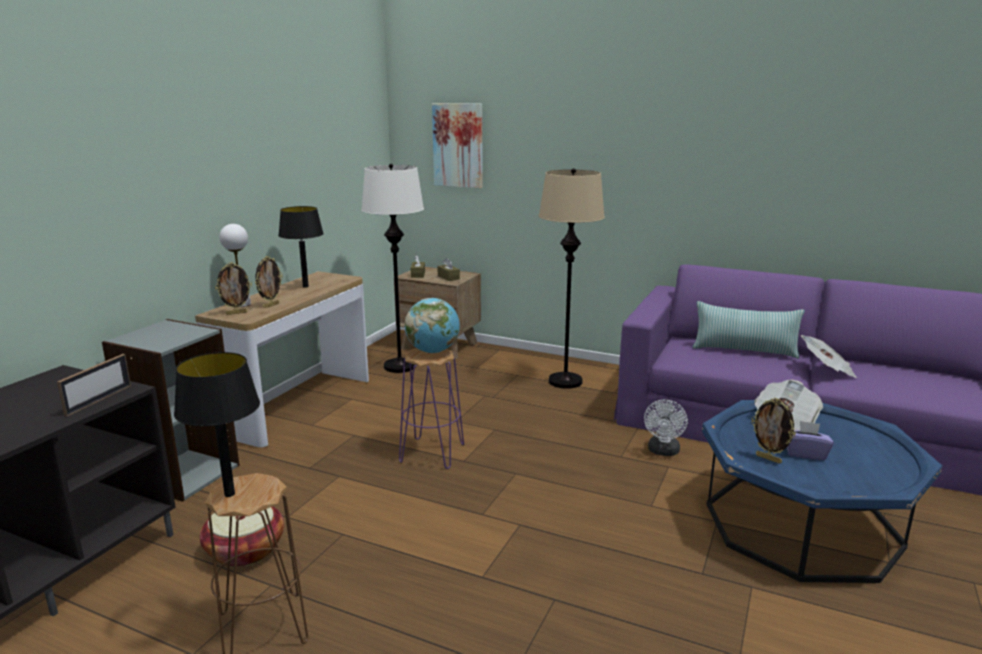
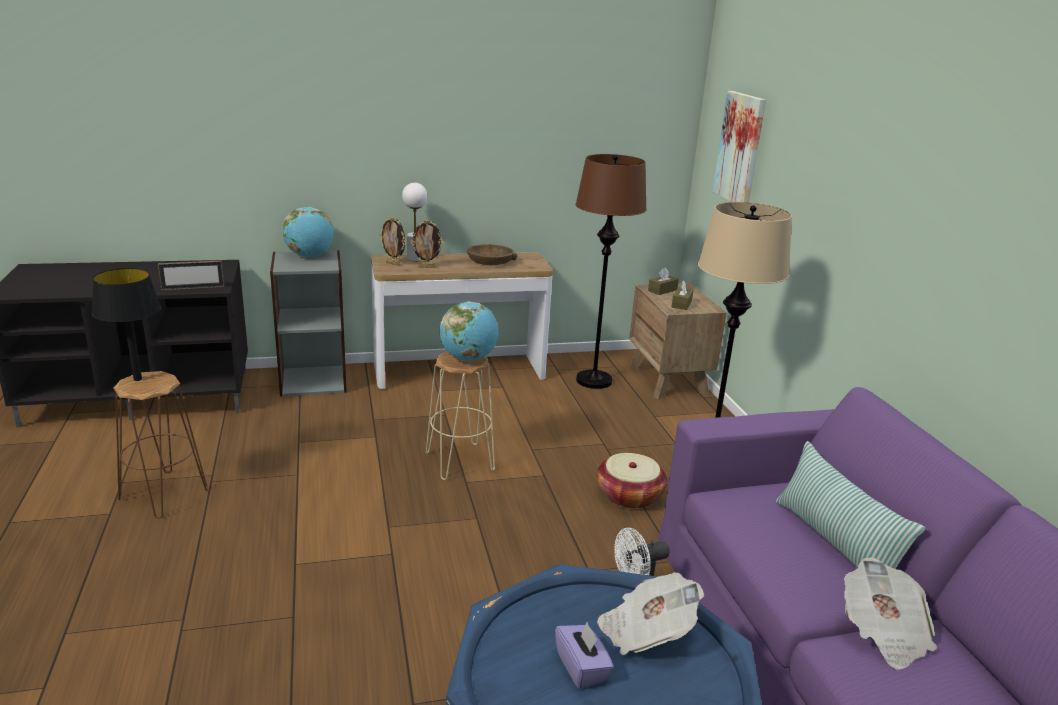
camera: 50 degrees right, 5 degrees up
basket [200,506,284,567] -> basket moved to [597,453,667,509]
black table lamp [278,206,324,288] -> brown bowl [467,244,517,265]
white floor lamp [361,164,424,373] -> brown floor lamp [576,154,647,389]
purple stool [399,348,464,469] -> beige stool [426,351,495,480]
picture frame [751,398,796,464] -> none
none -> globe [282,207,334,257]

